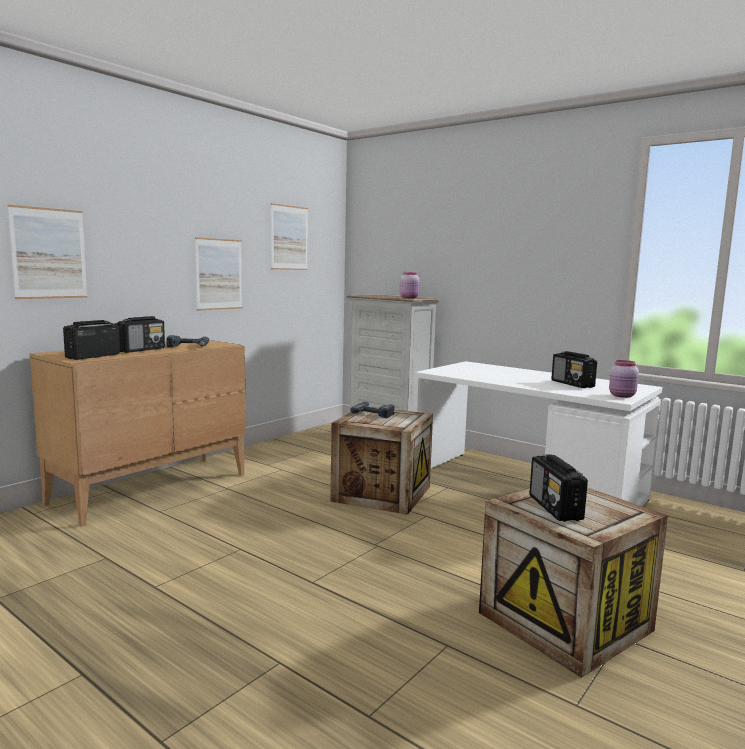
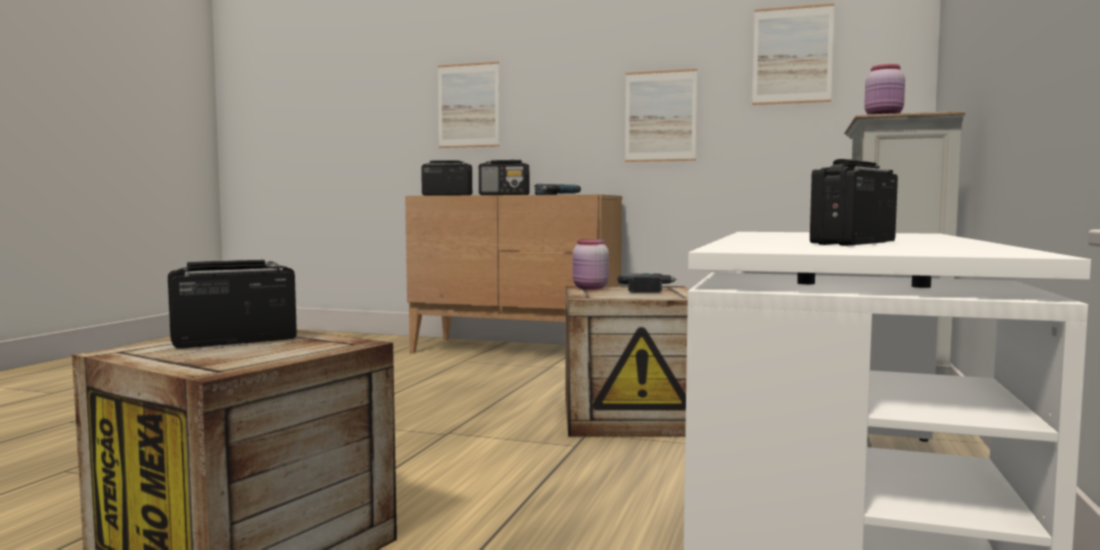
camera: 70 degrees right, 5 degrees down
pink jar [609,360,639,398] -> pink jar moved to [573,239,609,289]

